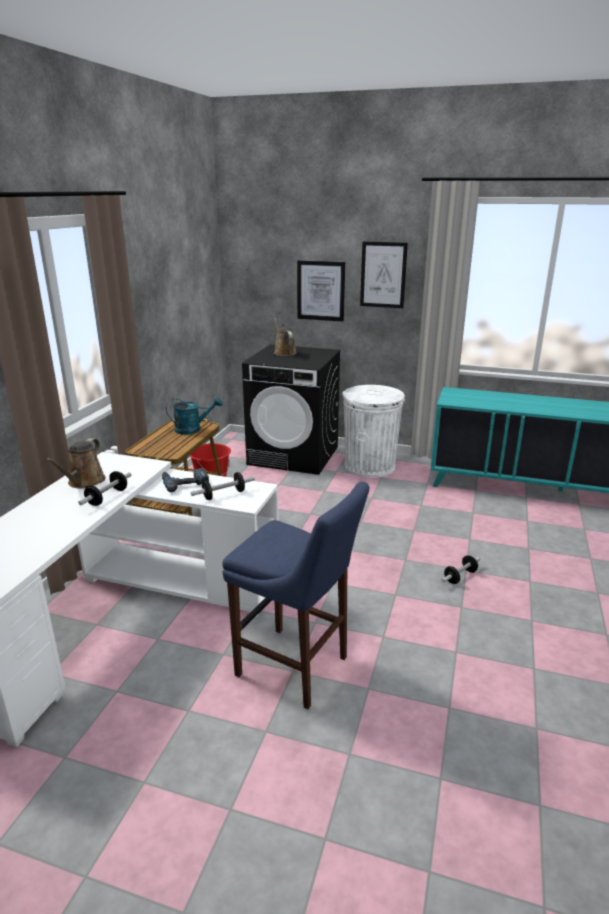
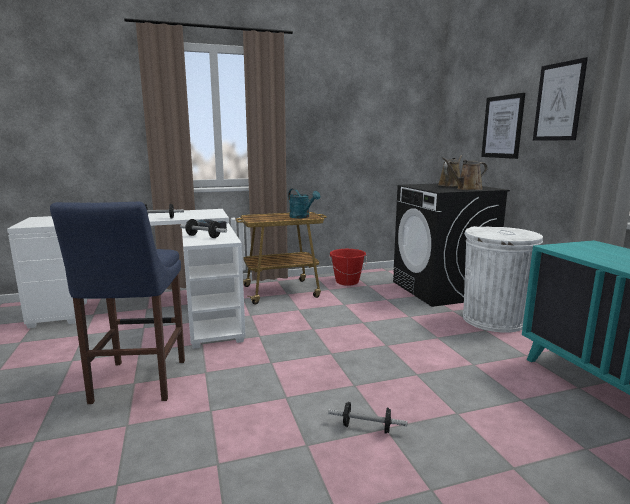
camera: 55 degrees right, 10 degrees down
brown watering can [45,438,106,489] -> brown watering can moved to [442,157,488,190]

